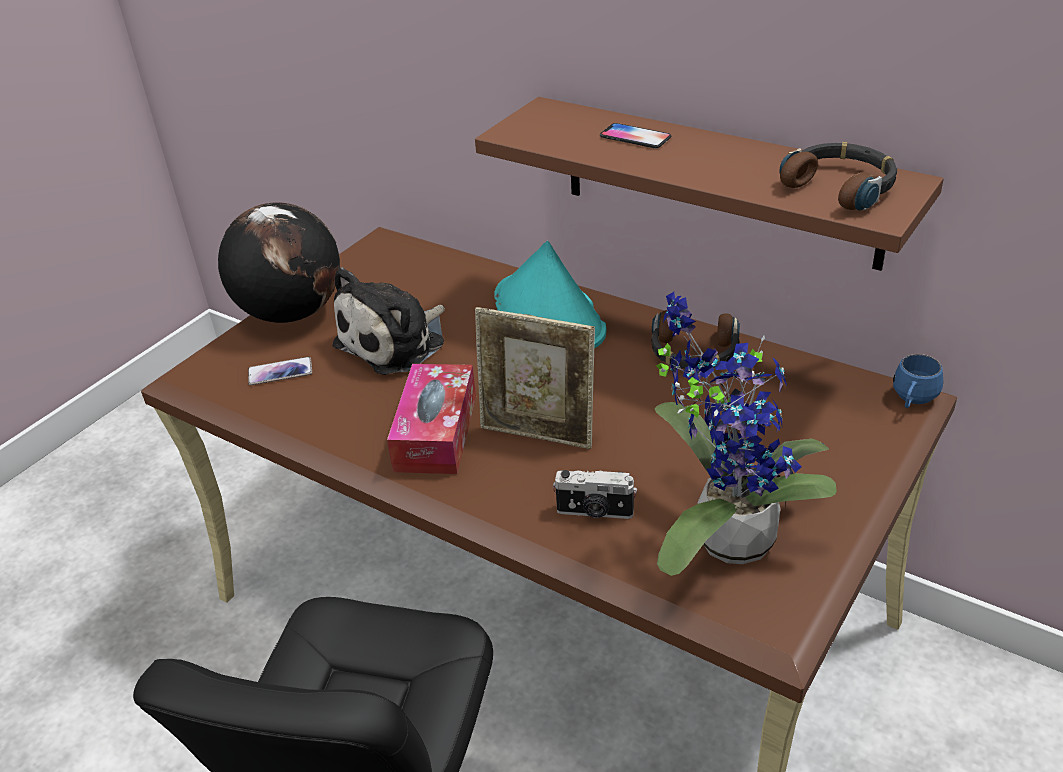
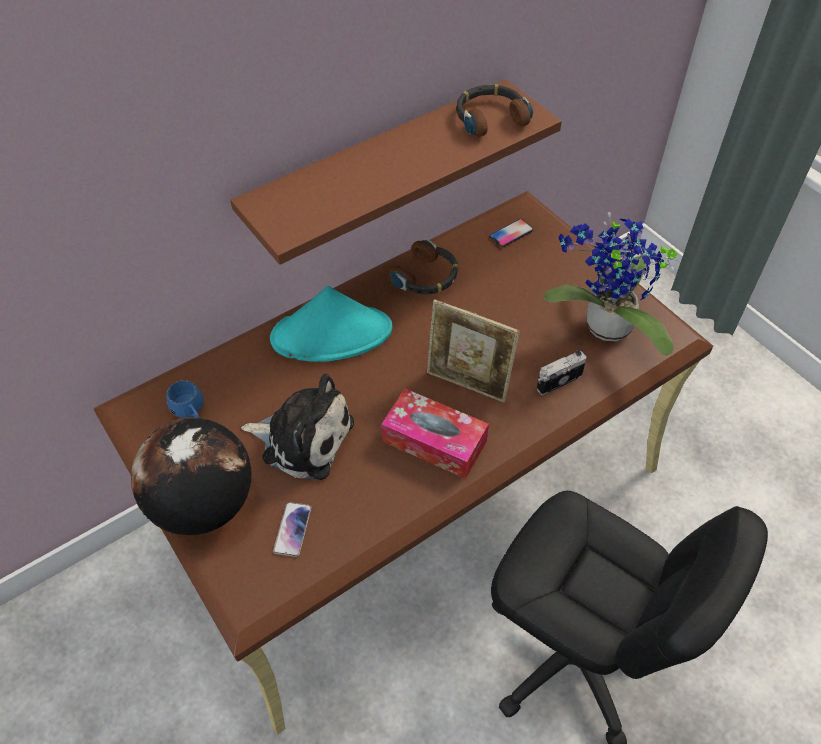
camera: 70 degrees left, 15 degrees up
plush toy [332,267,445,375] -> plush toy turned 45 degrees counterclockwise [241,374,354,480]
picture frame [475,307,595,449] -> picture frame turned 75 degrees clockwise [427,299,520,403]
camera [553,470,637,519] -> camera turned 150 degrees counterclockwise [537,350,587,395]
phone [600,123,671,148] -> phone moved to [489,219,534,247]
blue mug [893,354,943,408] -> blue mug moved to [166,380,203,418]

